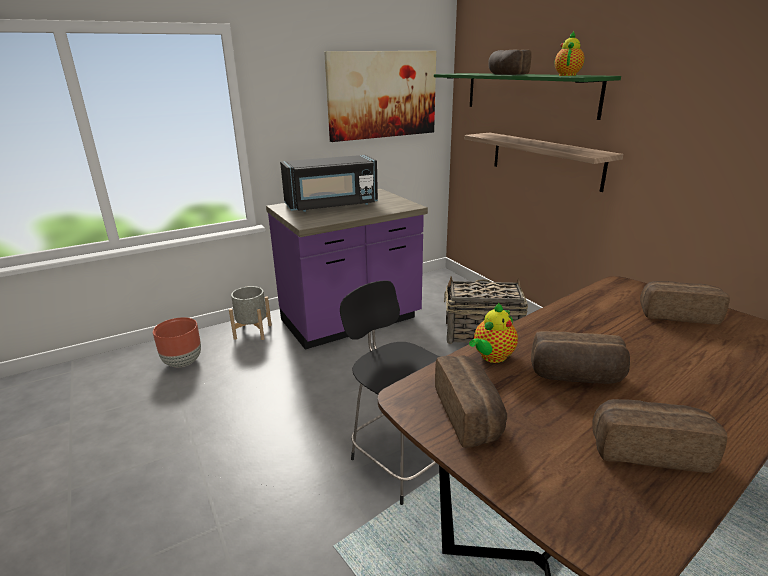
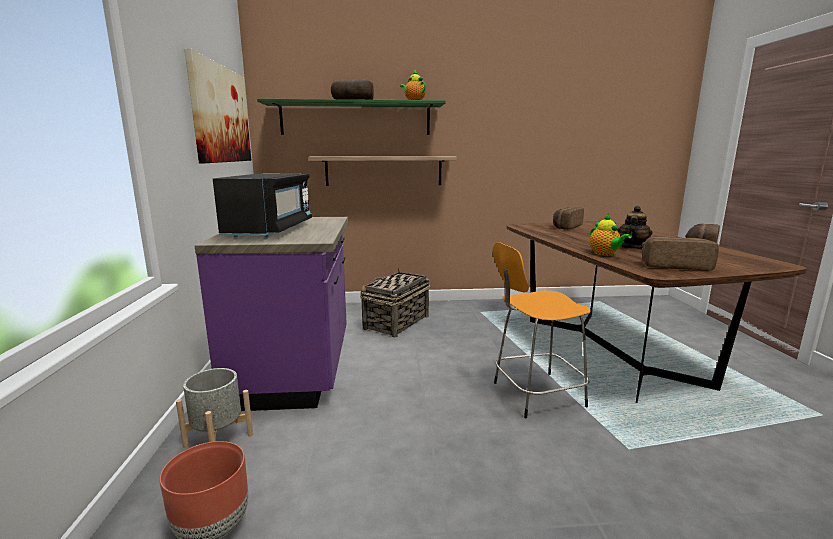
camera: 65 degrees left, 10 degrees down
black stool [340,280,440,505] -> orange stool [493,242,591,419]
bread [531,331,630,384] -> teapot [618,206,652,249]

